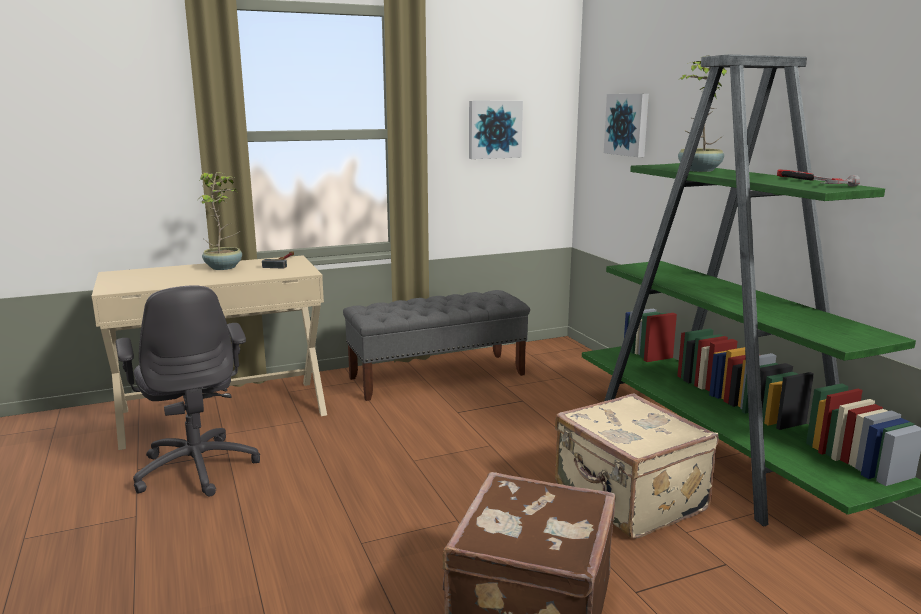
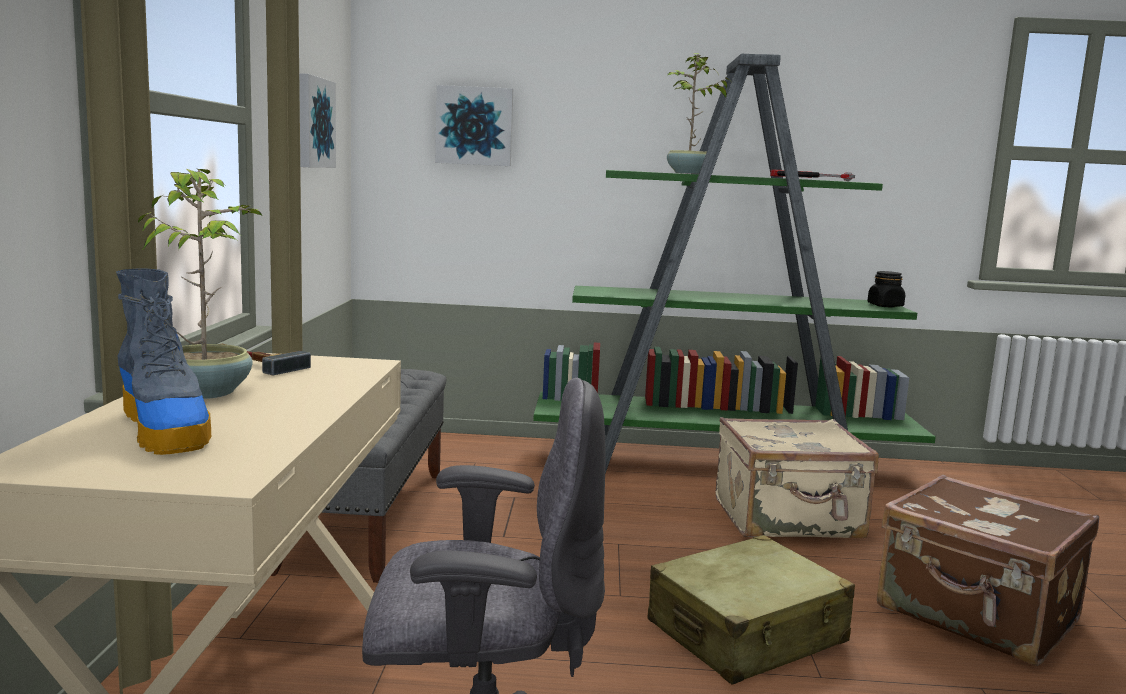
camera: 65 degrees left, 5 degrees down
none -> boot [116,269,211,455]
none -> beige suitcase [647,535,855,685]
none -> black jar [867,271,905,307]

